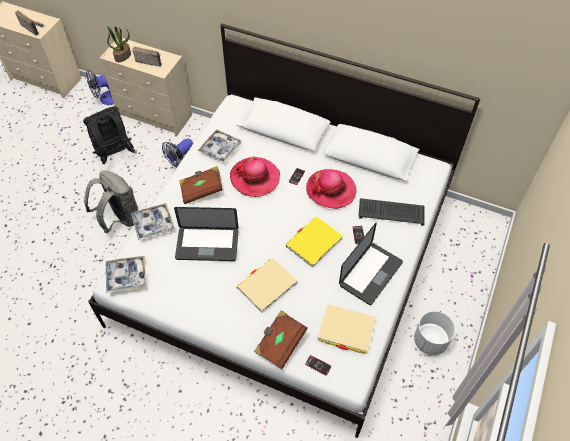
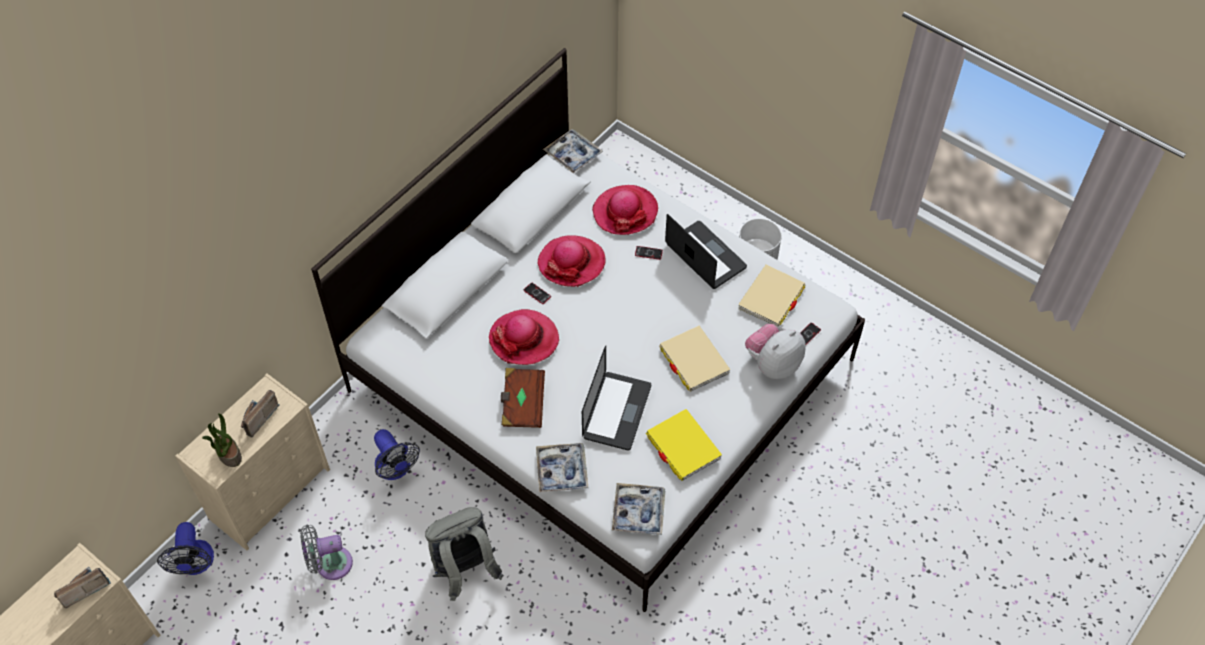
camera: 75 degrees left, 0 degrees up
black backpack [83,106,135,164] -> grey fan [300,525,353,580]
tray [198,129,242,163] -> tray moved to [543,129,603,173]
brown book [254,311,308,369] -> plush toy [745,323,806,379]
yellow book [286,217,343,267] -> yellow book moved to [646,409,722,481]
keyboard [358,198,425,226] -> hat [592,185,658,235]

